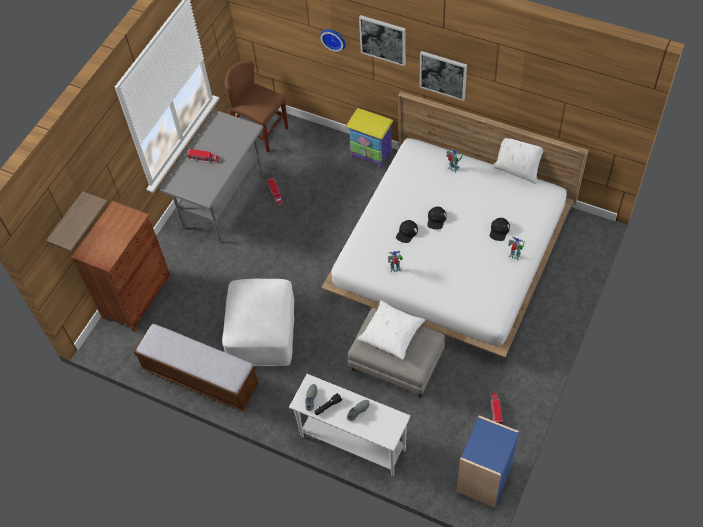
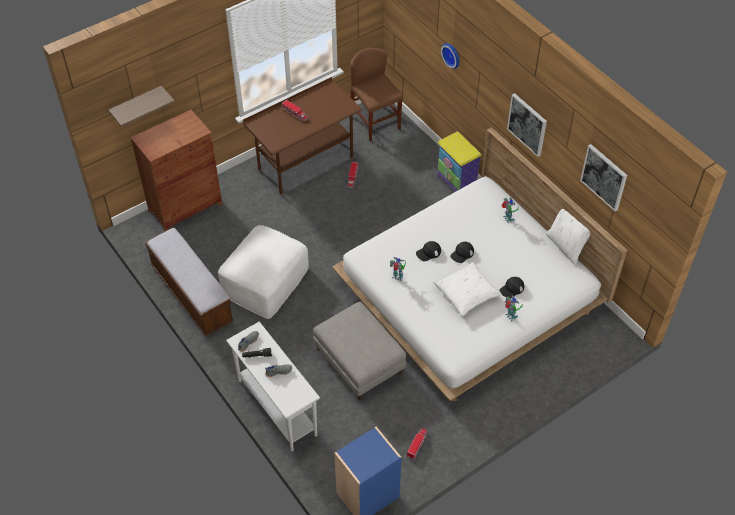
camera: 25 degrees right, 5 degrees down
grey desk [159,108,264,242] -> brown desk [243,77,362,195]
white pillow [357,301,425,360] -> white pillow moved to [433,262,502,316]
picture [359,15,406,66] -> picture moved to [580,144,627,211]

